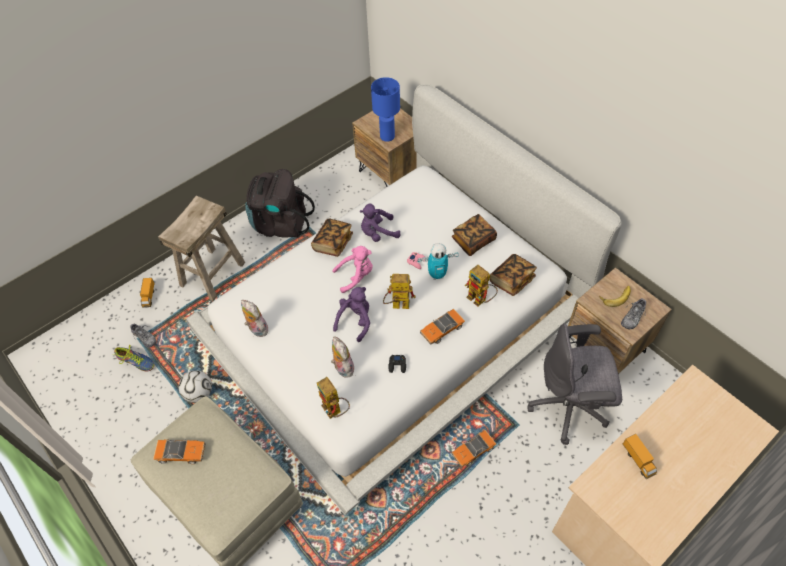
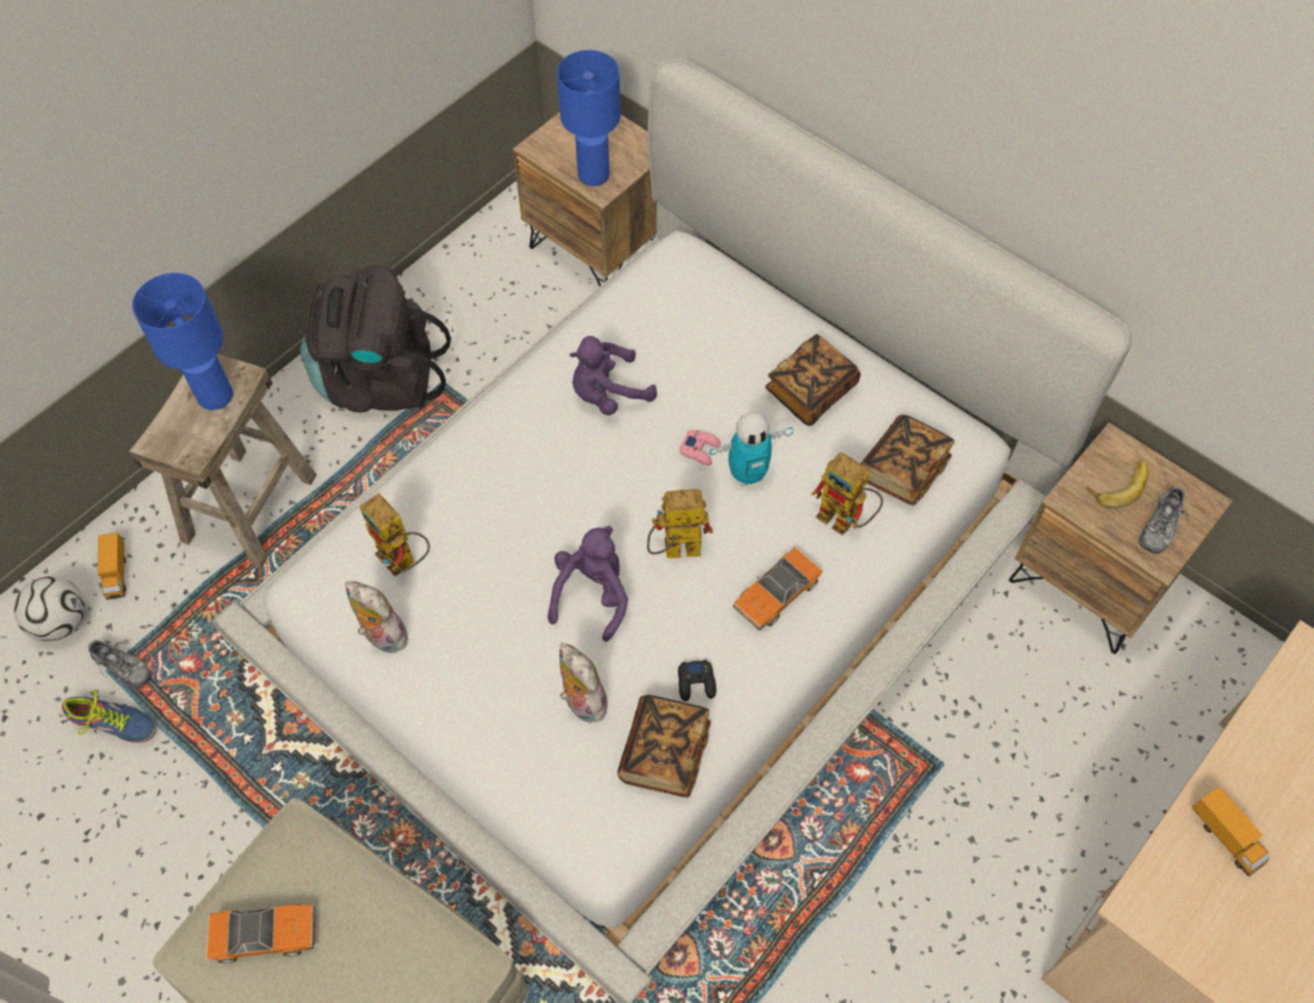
camera: 10 degrees left, 5 degrees up
football [179,370,212,403] -> football moved to [14,576,85,642]
book [311,218,353,257] -> book moved to [618,695,711,798]
toy robot [317,377,350,419] -> toy robot moved to [359,493,430,577]
pink plush toy [333,246,373,293] -> none
toy car [451,430,496,467] -> none
grey office chair [528,324,622,445] -> none
none -> blue table lamp [132,273,233,410]

